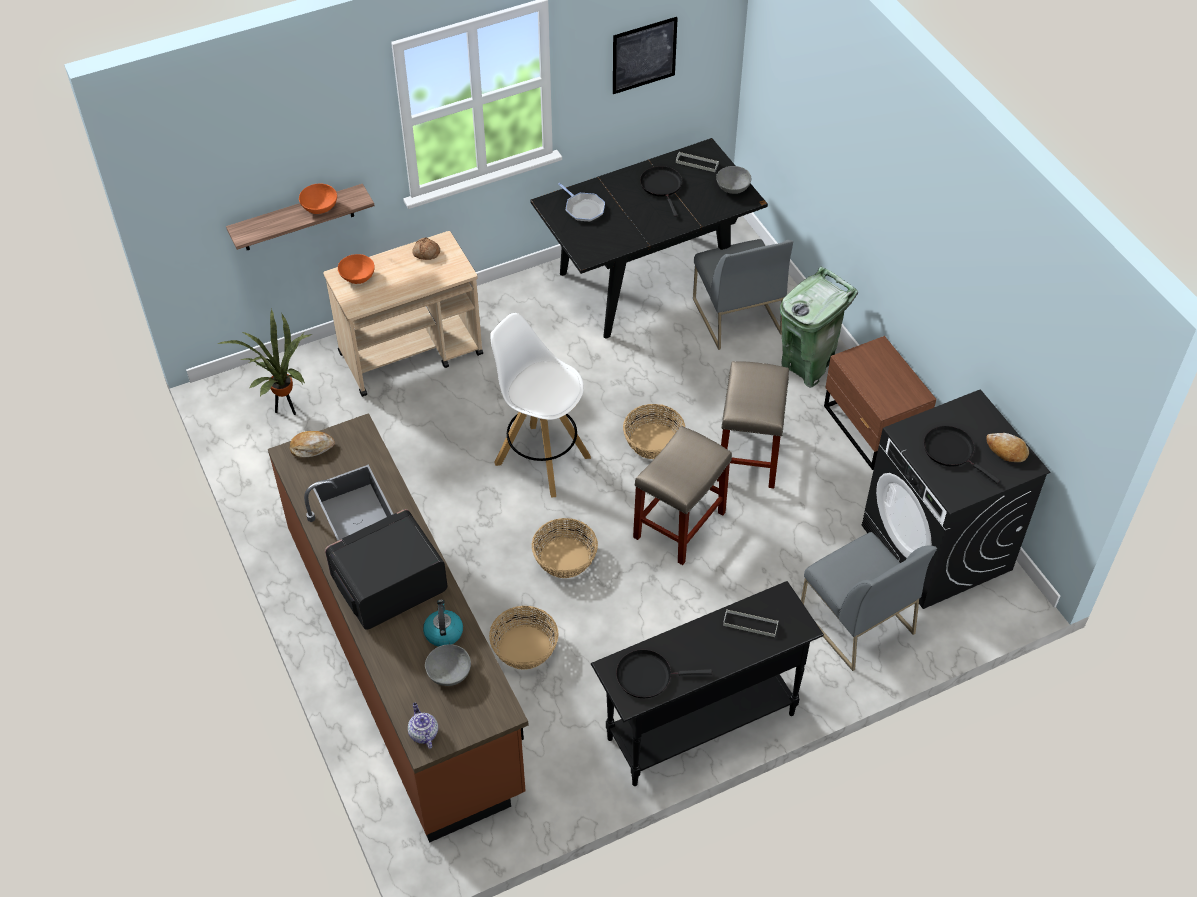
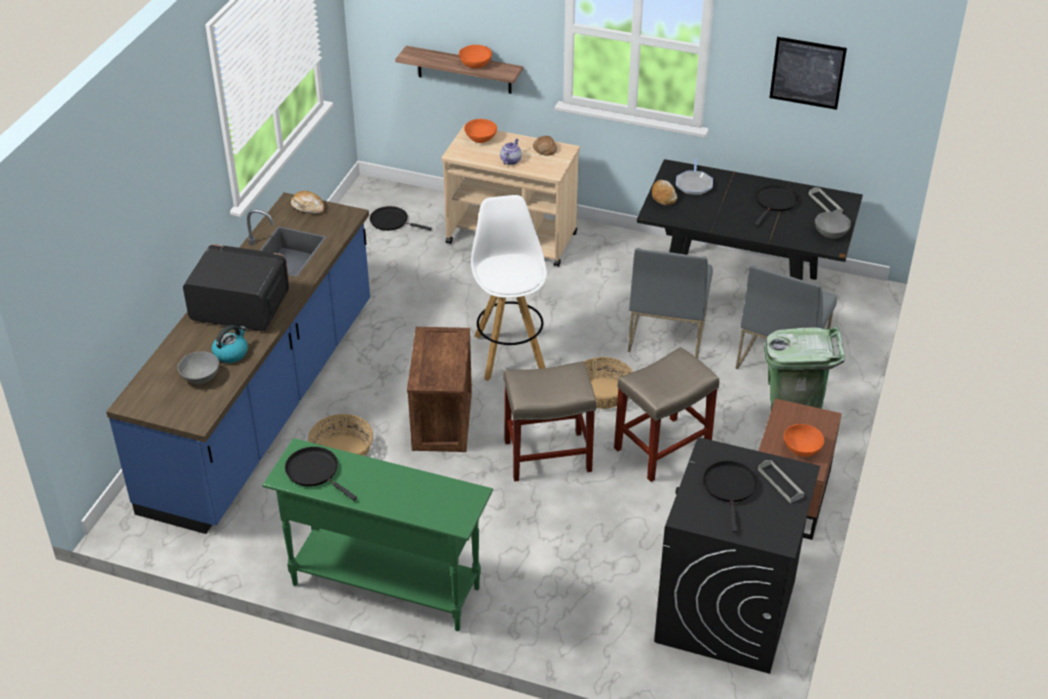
camera: 45 degrees right, 10 degrees down
potted plant [218,309,312,415] -> black frying pan [370,206,432,231]
brown counter [268,413,528,843] -> blue counter [106,192,370,534]
teapot [408,703,438,749] -> teapot moved to [500,139,522,165]
basket [531,518,598,578] -> crate [407,327,472,452]
black console table [591,581,824,786] -> green console table [262,438,493,631]
grey tray [723,610,778,637] -> grey tray moved to [758,460,804,503]
grey chair [801,532,937,671] -> grey chair moved to [628,248,713,359]
bread [986,433,1029,462] -> bread moved to [652,180,677,205]
none -> orange bowl [784,424,824,457]

